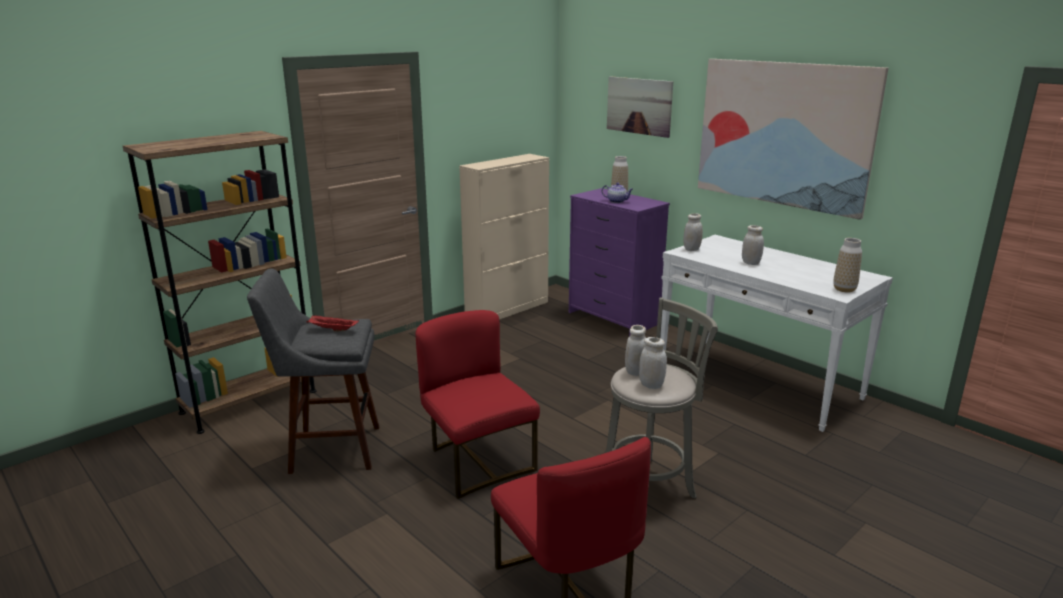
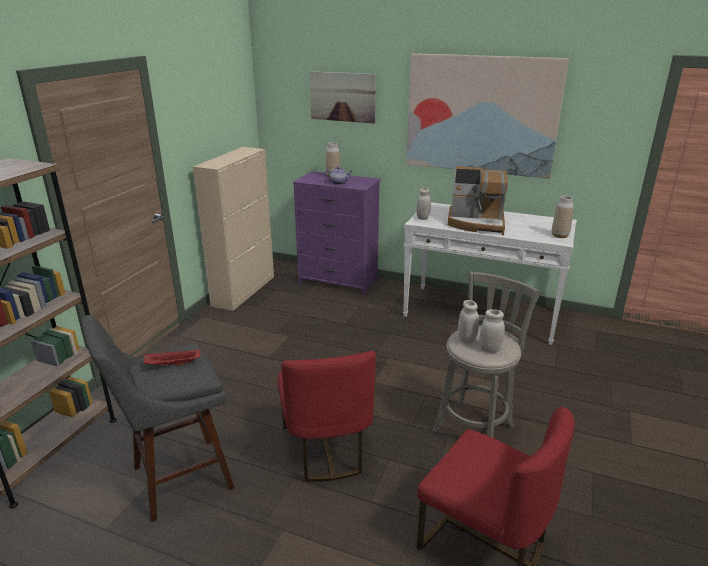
camera: 25 degrees left, 5 degrees up
red chair [415,310,540,499] -> red chair turned 135 degrees counterclockwise [278,351,376,482]
white jar [742,225,764,265] -> coffee machine [448,166,508,235]

